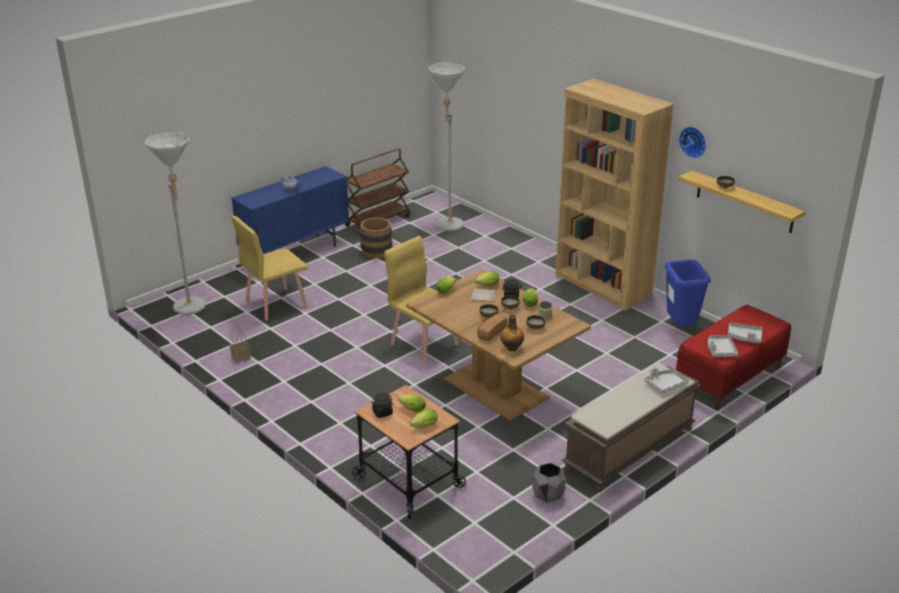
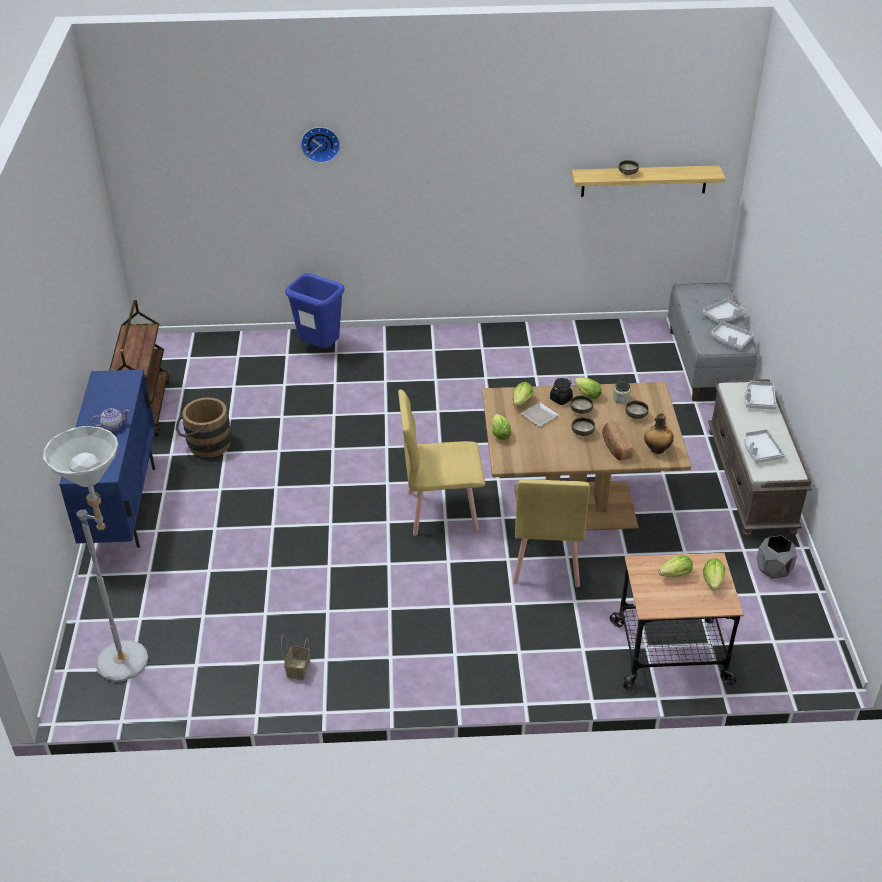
camera: 50 degrees left, 10 degrees up
yellow chair [231,216,308,320] -> yellow chair moved to [513,479,590,587]
black jar [371,393,393,418] -> none
grey floor lamp [428,62,465,231] -> none
brown bookcase [555,79,674,311] -> none
blue trash can [665,260,711,325] -> blue trash can moved to [285,273,344,348]
red bench [676,305,791,410] -> grey bench [668,283,757,401]
wall clock [679,126,706,159] -> wall clock moved to [301,127,340,163]
none -> grey tray [744,429,785,463]

